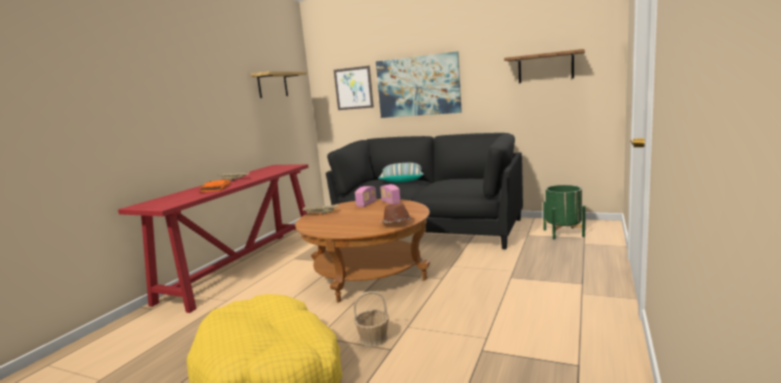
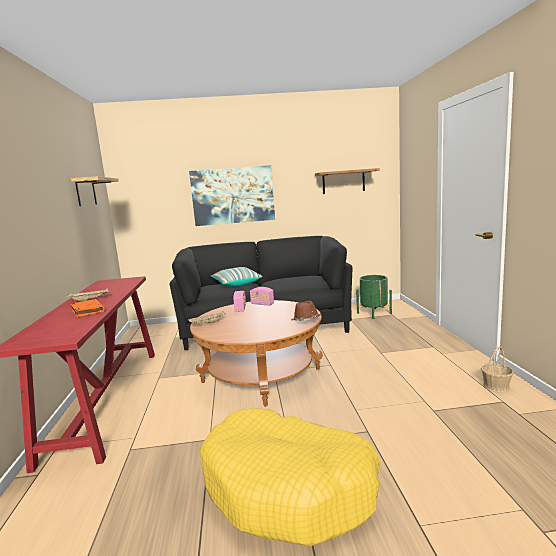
camera: 30 degrees left, 0 degrees up
picture [334,66,374,110] -> none
basket [354,291,389,347] -> basket moved to [481,346,514,392]

